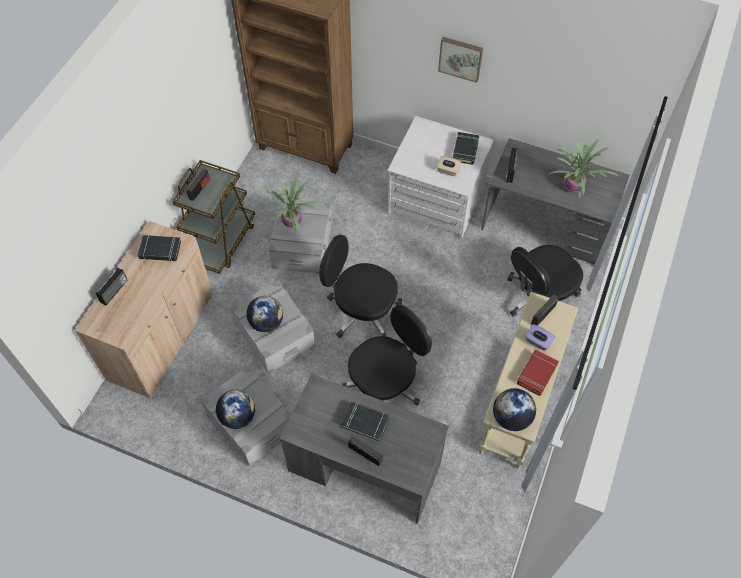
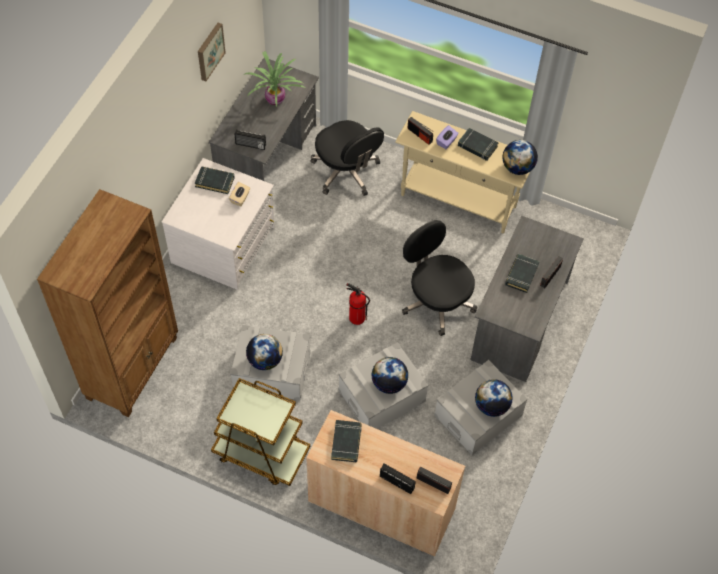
camera: 90 degrees left, 0 degrees up
radio [187,167,210,201] -> radio moved to [416,467,452,494]
potted plant [263,176,327,233] -> globe [246,334,283,370]
black office chair [319,235,402,338] -> fire extinguisher [346,283,370,325]
picture [438,37,483,83] -> picture moved to [198,23,226,81]
red book [517,350,559,396] -> black book [458,128,498,161]

